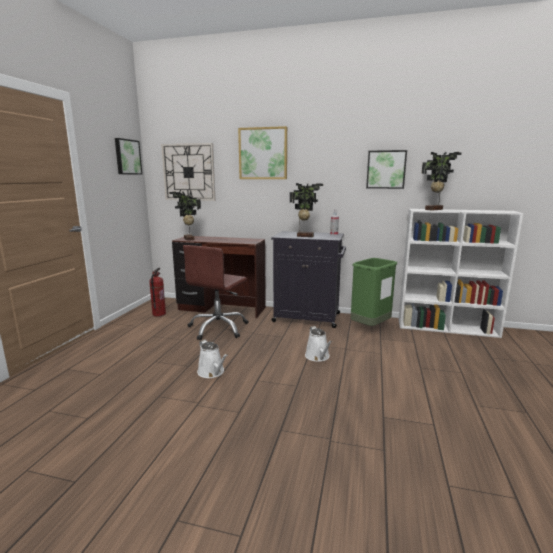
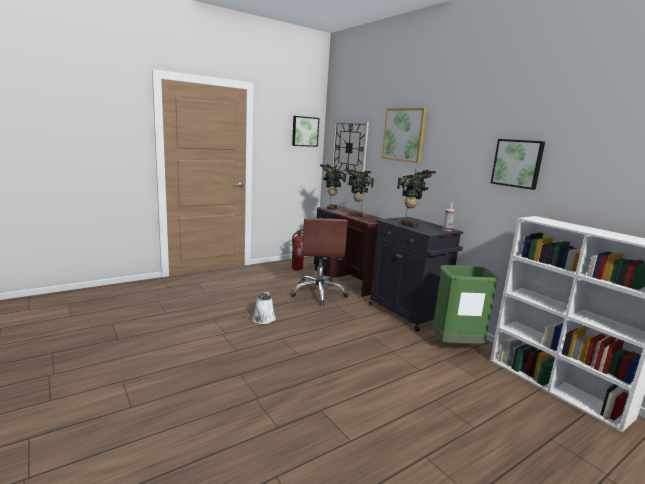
camera: 40 degrees right, 0 degrees up
brown office chair [183,245,249,340] -> brown office chair turned 75 degrees counterclockwise [291,218,348,305]
white watering can [305,326,332,362] -> none
potted plant [421,152,462,211] -> potted plant moved to [345,169,374,217]

